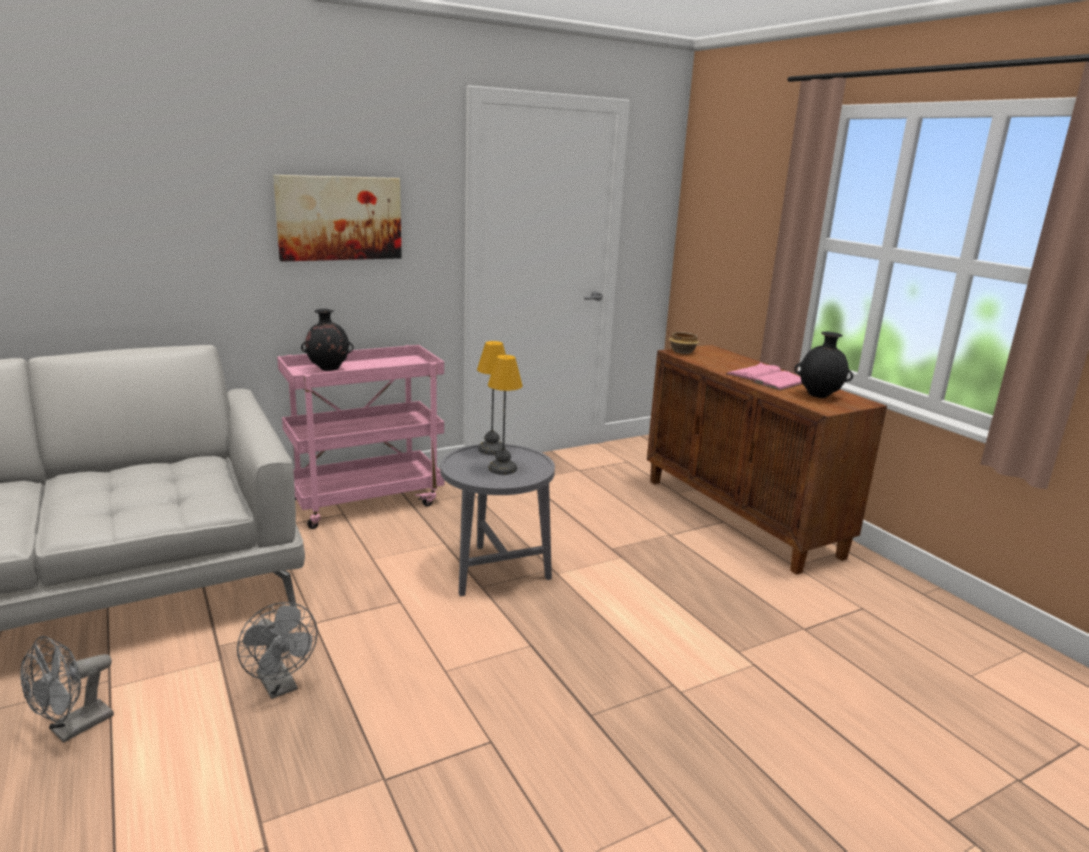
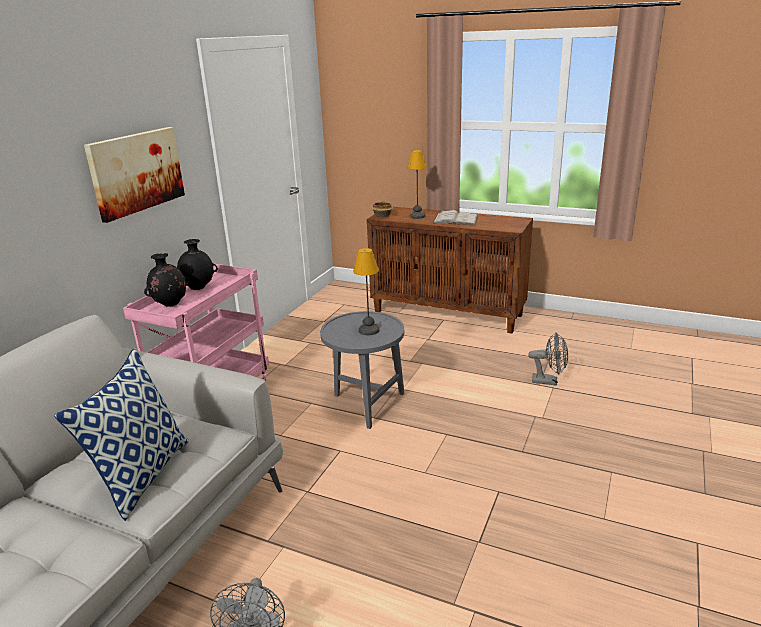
camera: 35 degrees left, 5 degrees up
grey fan [237,602,317,699] -> grey fan moved to [528,332,568,386]
table lamp [477,341,506,455] -> table lamp moved to [407,150,427,219]
pink book [725,362,802,391] -> white book [432,210,478,225]
black vase [795,332,853,398] -> black vase moved to [177,239,218,290]
none -> pillow [54,348,189,521]

